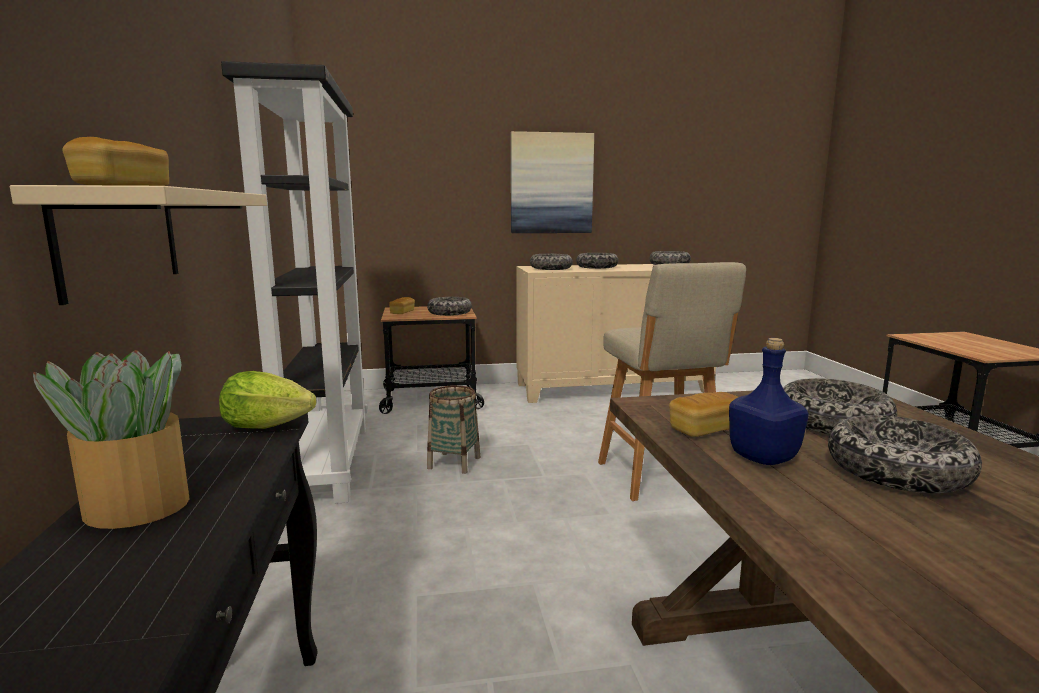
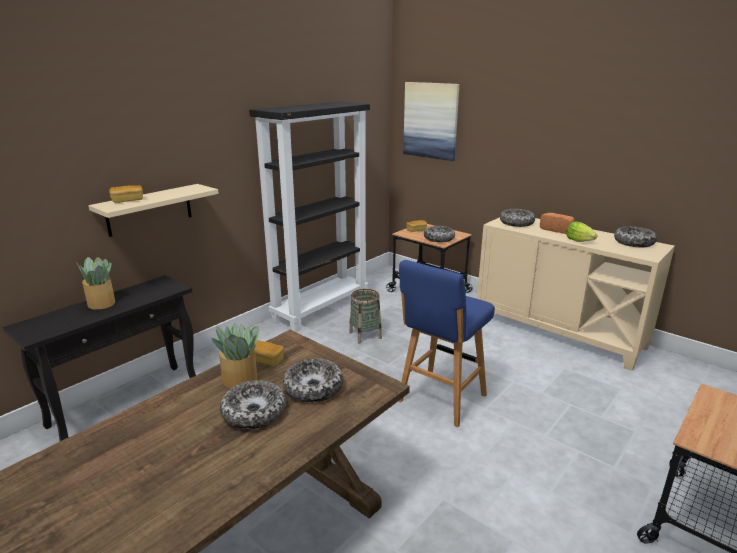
camera: 50 degrees right, 10 degrees up
lettuce [219,371,316,429] -> lettuce moved to [566,222,597,242]
picture [511,131,594,233] -> picture moved to [403,82,459,161]
bowl [576,253,618,269] -> bread [540,213,575,234]
beige stool [598,262,746,501] -> blue stool [398,260,495,427]
blue bottle [729,338,809,465] -> potted plant [212,323,259,388]

